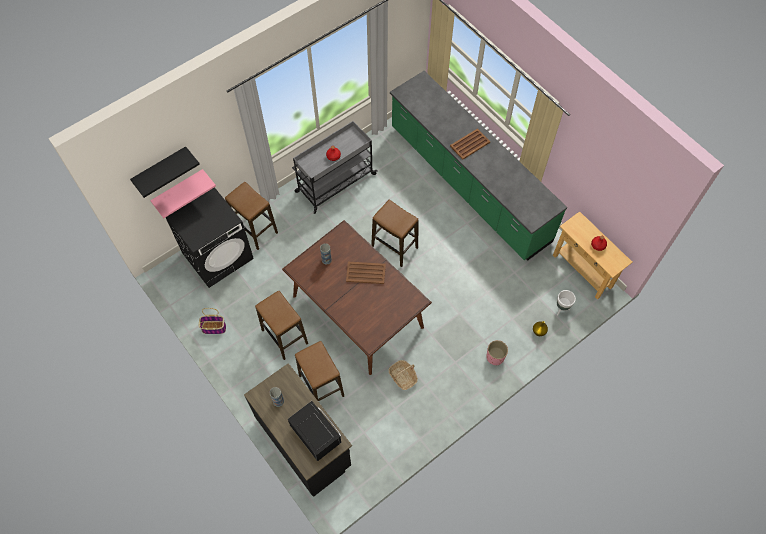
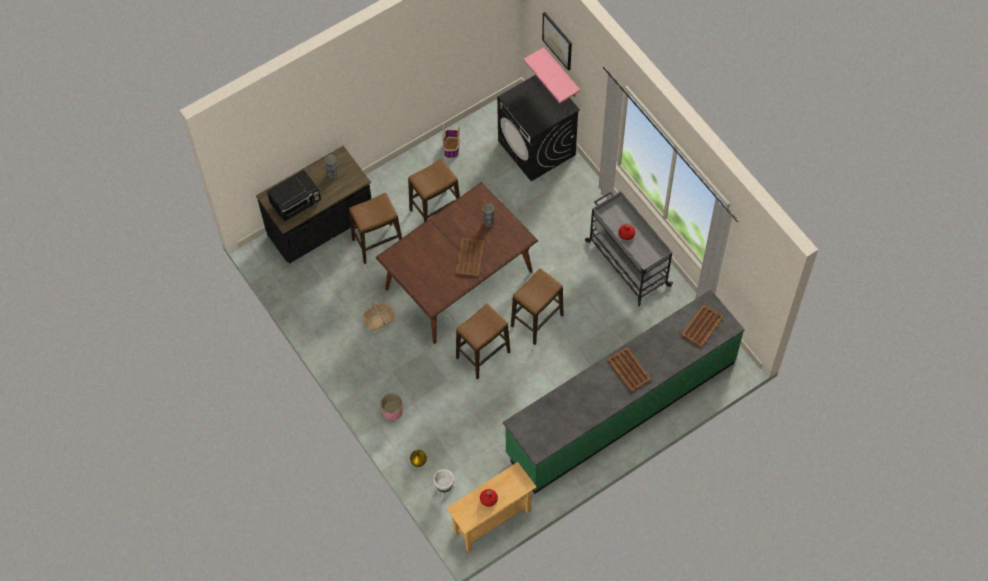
camera: 95 degrees right, 0 degrees up
black shelf [130,146,200,198] -> picture [542,12,572,71]
stool [225,182,278,250] -> stool moved to [456,304,510,380]
none -> brown tray [681,304,724,348]

